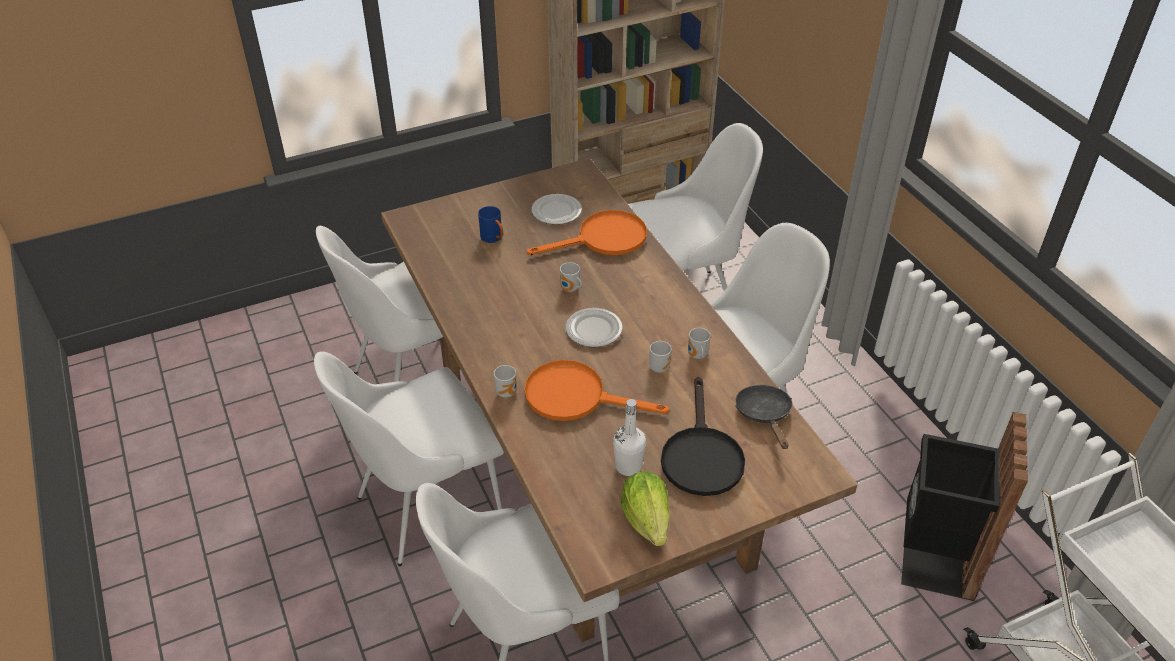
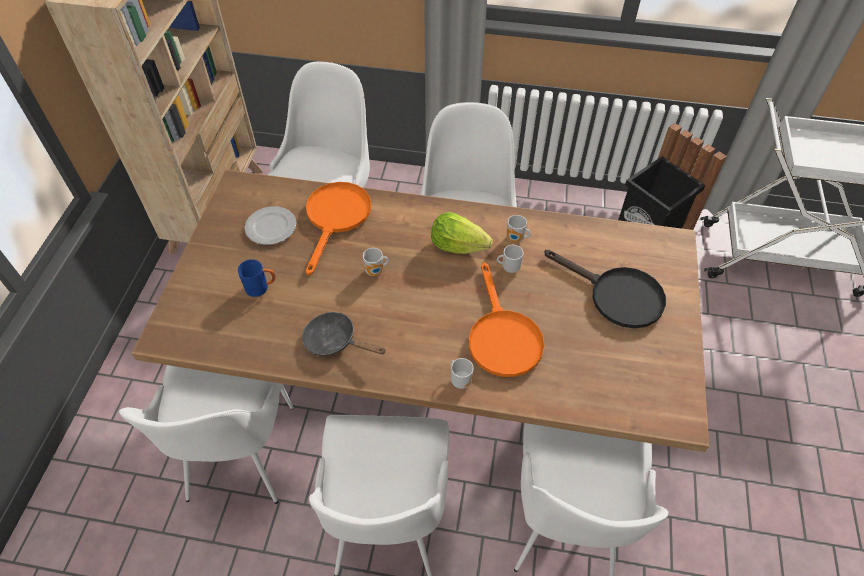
camera: 55 degrees left, 10 degrees up
orange frying pan [524,360,670,421] -> orange frying pan turned 60 degrees counterclockwise [469,262,544,377]
plate [565,308,623,347] -> none
white bottle [613,399,646,476] -> none
lettuce [620,471,670,546] -> lettuce moved to [431,212,493,254]
black frying pan [735,385,792,449] -> black frying pan moved to [302,312,386,356]

